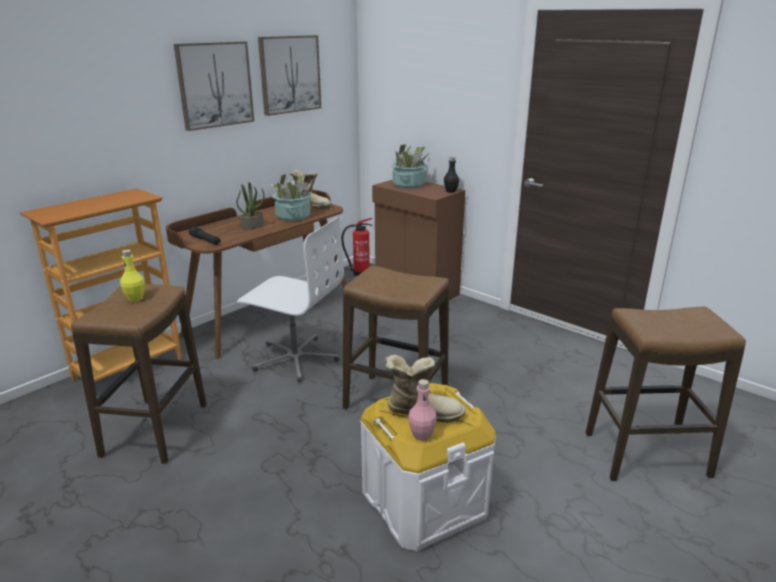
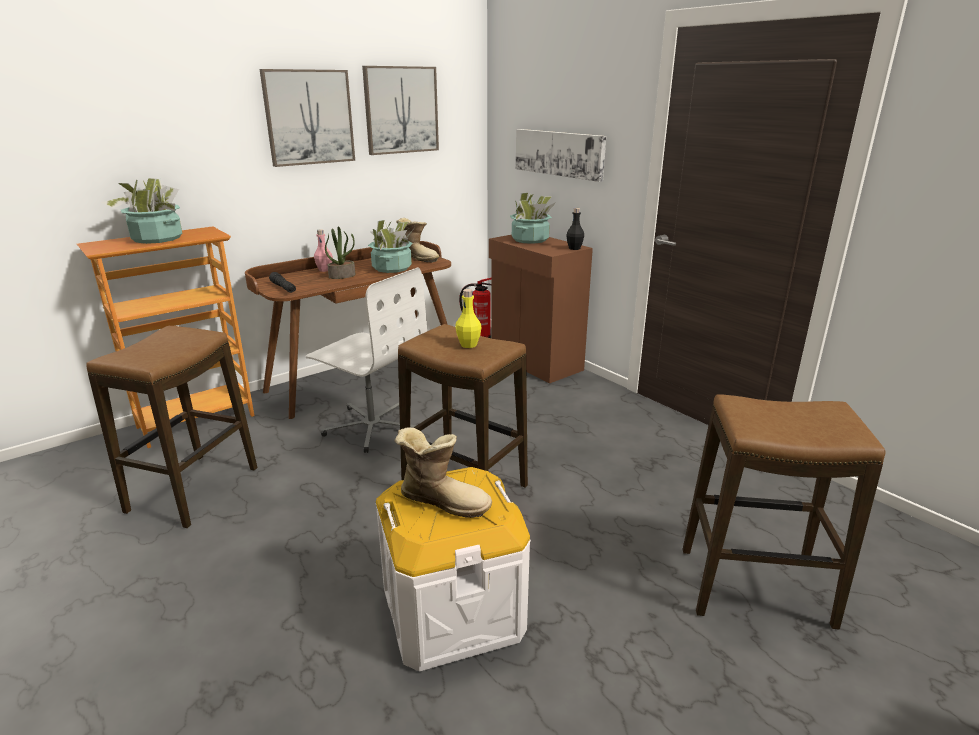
camera: 10 degrees right, 0 degrees up
yellow bottle [120,250,145,302] -> yellow bottle moved to [455,289,482,348]
pink bottle [409,379,437,441] -> pink bottle moved to [314,229,333,272]
none -> potted plant [101,178,182,244]
none -> picture [516,129,606,182]

